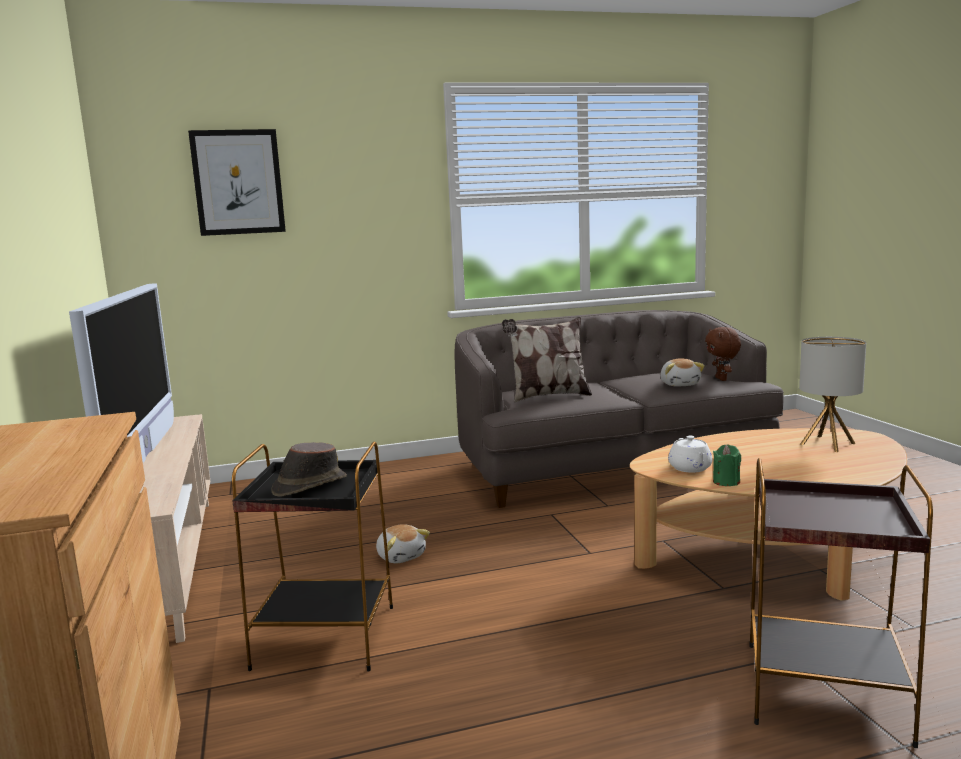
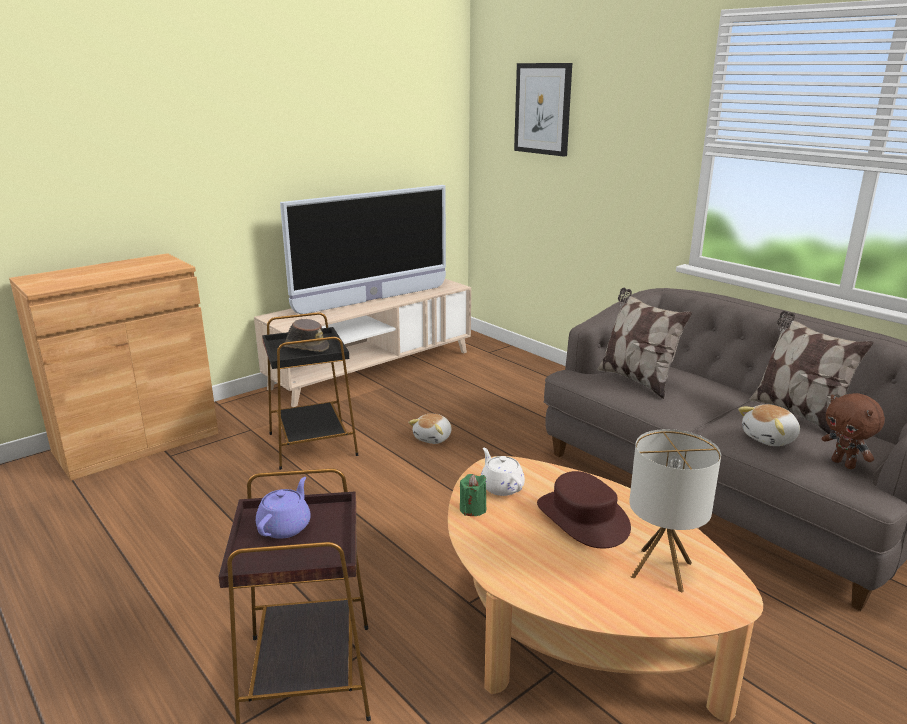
camera: 65 degrees right, 10 degrees up
white teapot [668,436,712,473] -> white teapot turned 90 degrees clockwise [481,448,525,496]
brown plush toy [705,327,741,381] -> brown plush toy turned 90 degrees counterclockwise [822,393,885,469]
none -> purple teapot [256,477,311,539]
none -> brown hat [537,471,631,549]
none -> pillow [749,311,874,434]

